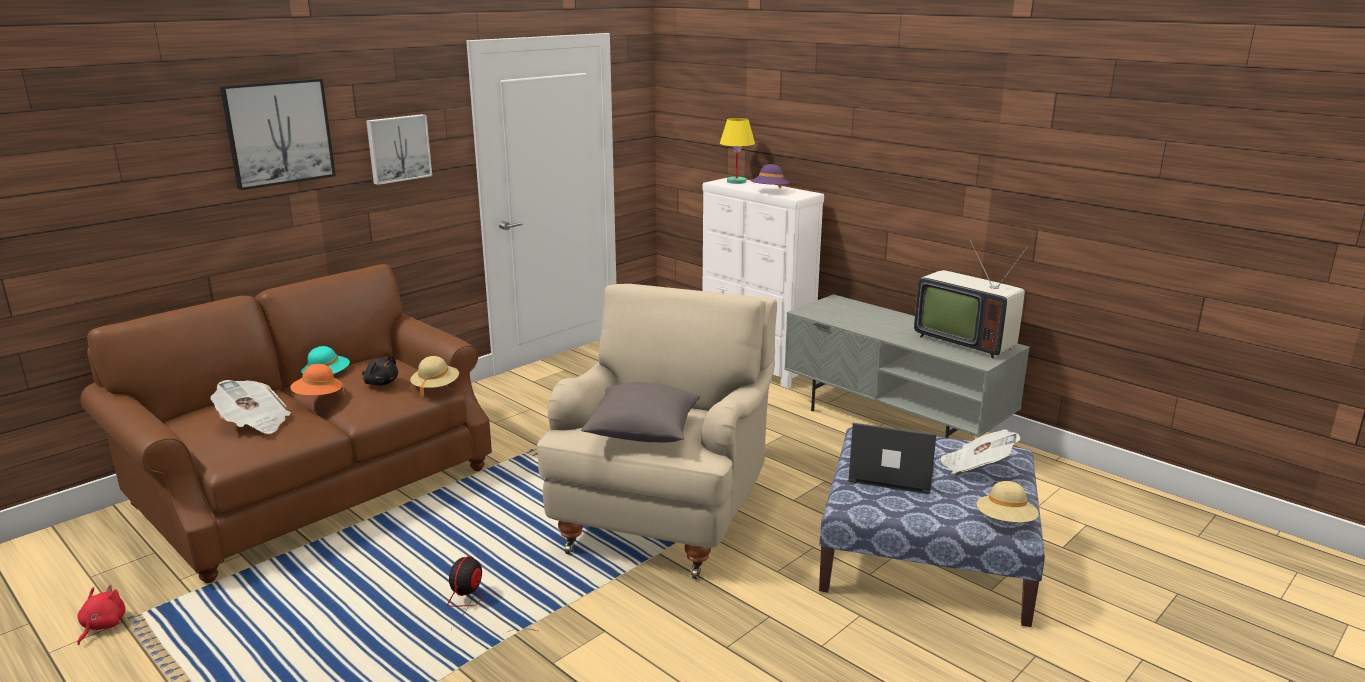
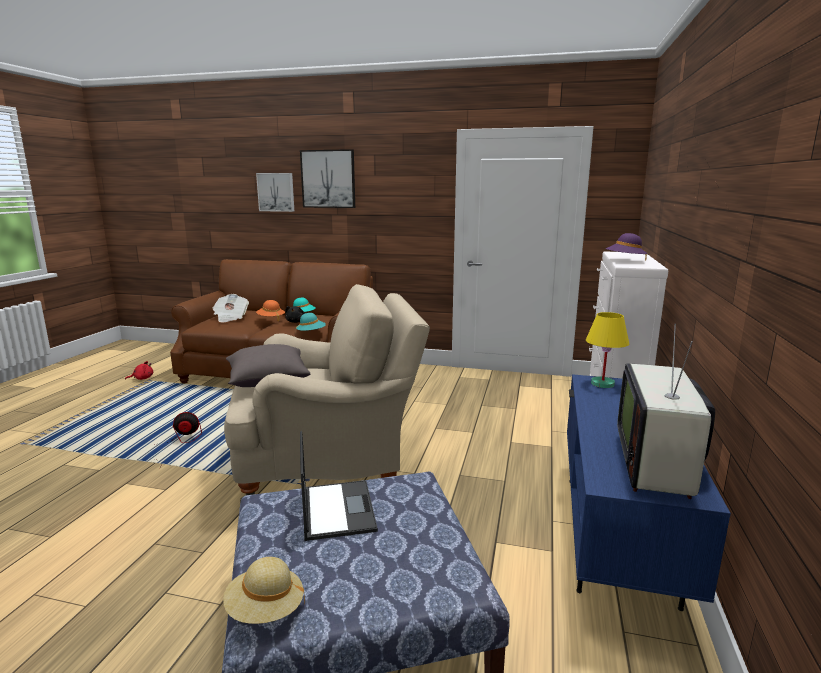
camera: 60 degrees right, 5 degrees down
picture [366,114,432,185] -> picture moved to [256,173,294,212]
beige hat [410,356,459,397] -> turquoise hat [296,313,326,331]
yellow table lamp [720,118,755,184] -> yellow table lamp moved to [586,312,629,388]
grey tv stand [784,294,1030,438] -> blue tv stand [567,374,731,611]
newspaper [940,430,1020,474] -> none

